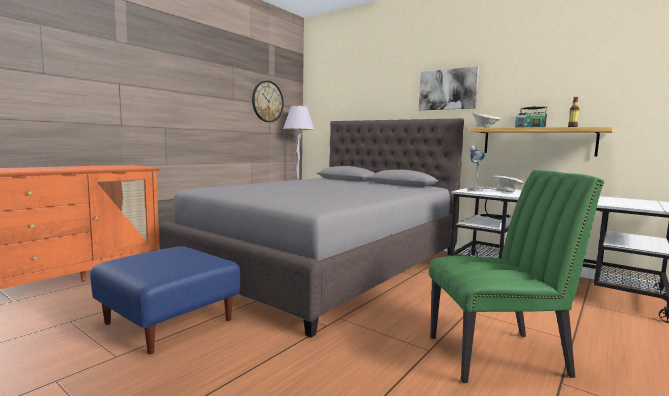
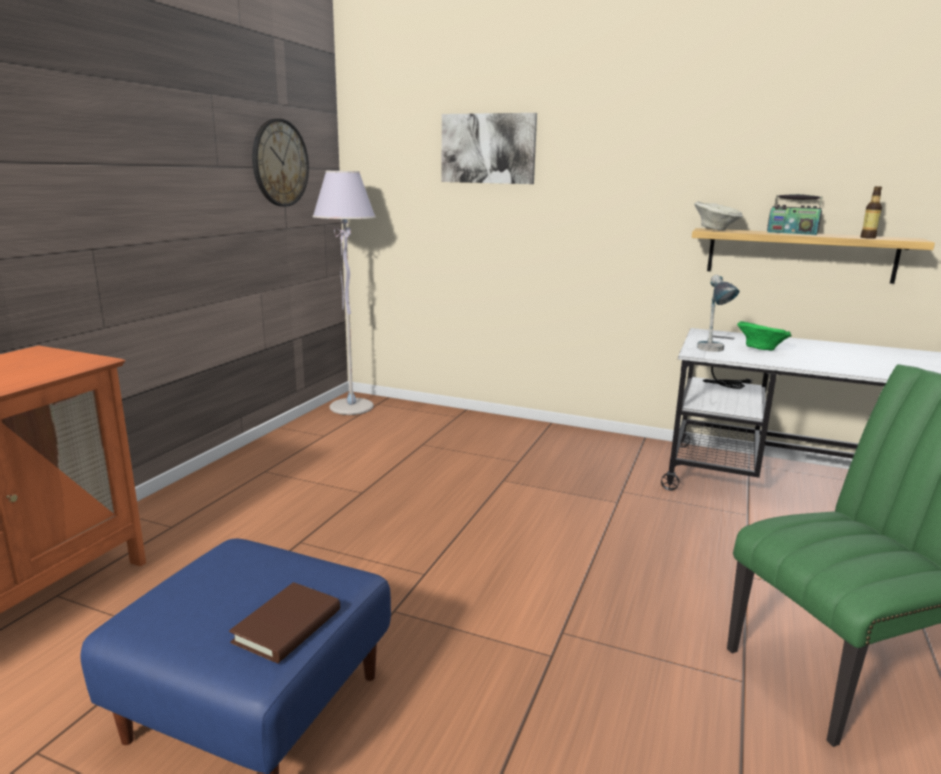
camera: 15 degrees left, 10 degrees up
grey bed [159,118,464,338] -> none
picture [419,66,479,110] -> picture moved to [441,113,537,184]
beige bowl [491,175,523,192] -> green bowl [737,321,791,351]
none -> brown book [229,582,340,663]

